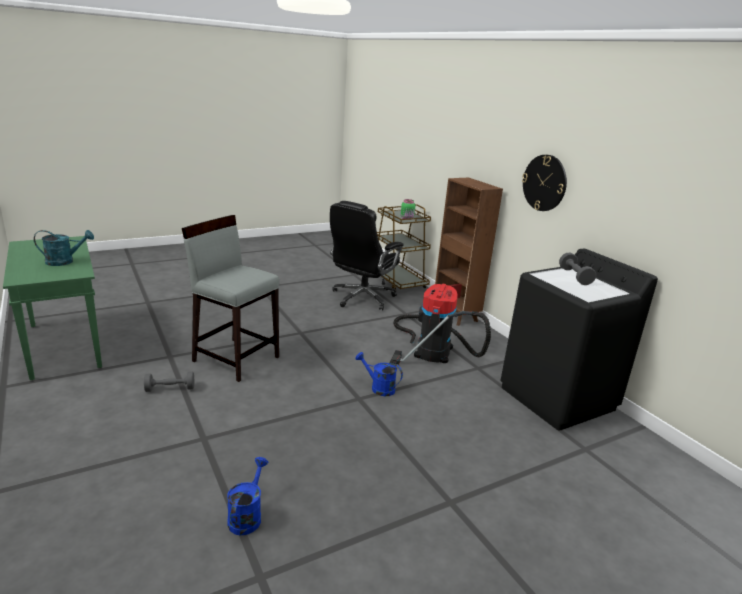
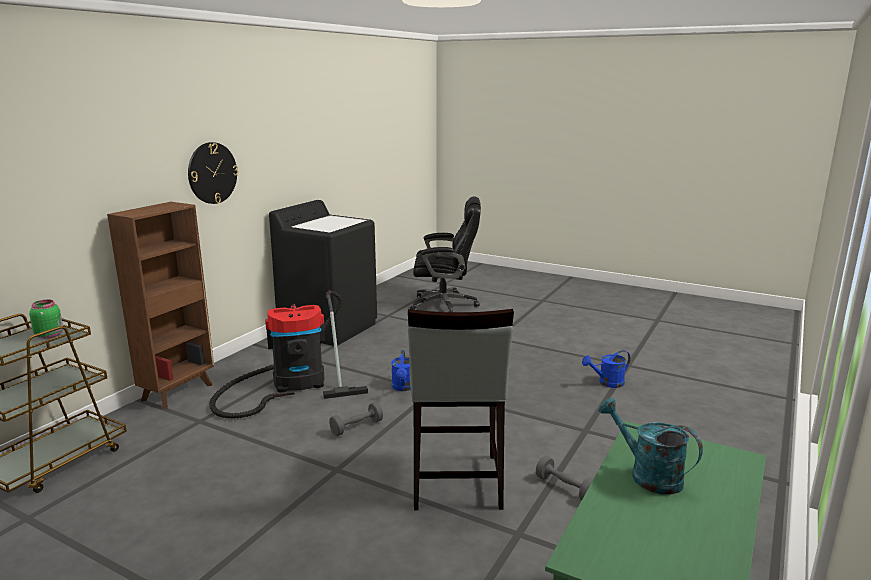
camera: 120 degrees left, 5 degrees down
black office chair [330,201,404,310] -> black office chair moved to [409,196,481,312]
grey dumbbell [559,252,596,285] -> grey dumbbell moved to [329,402,383,436]

